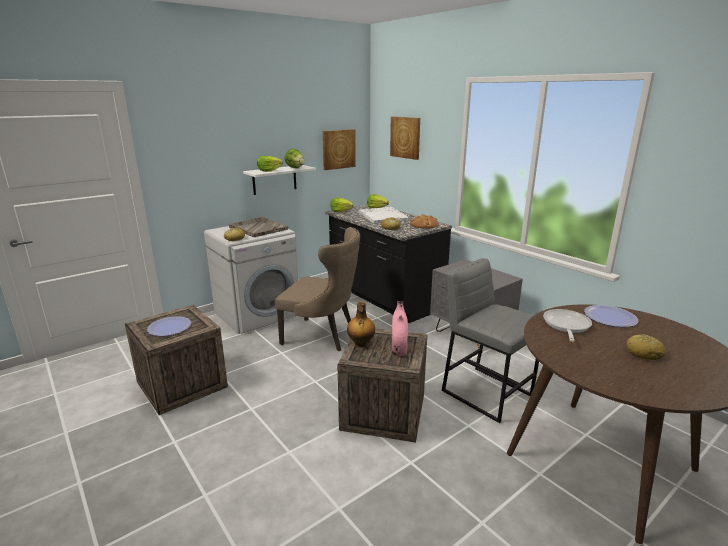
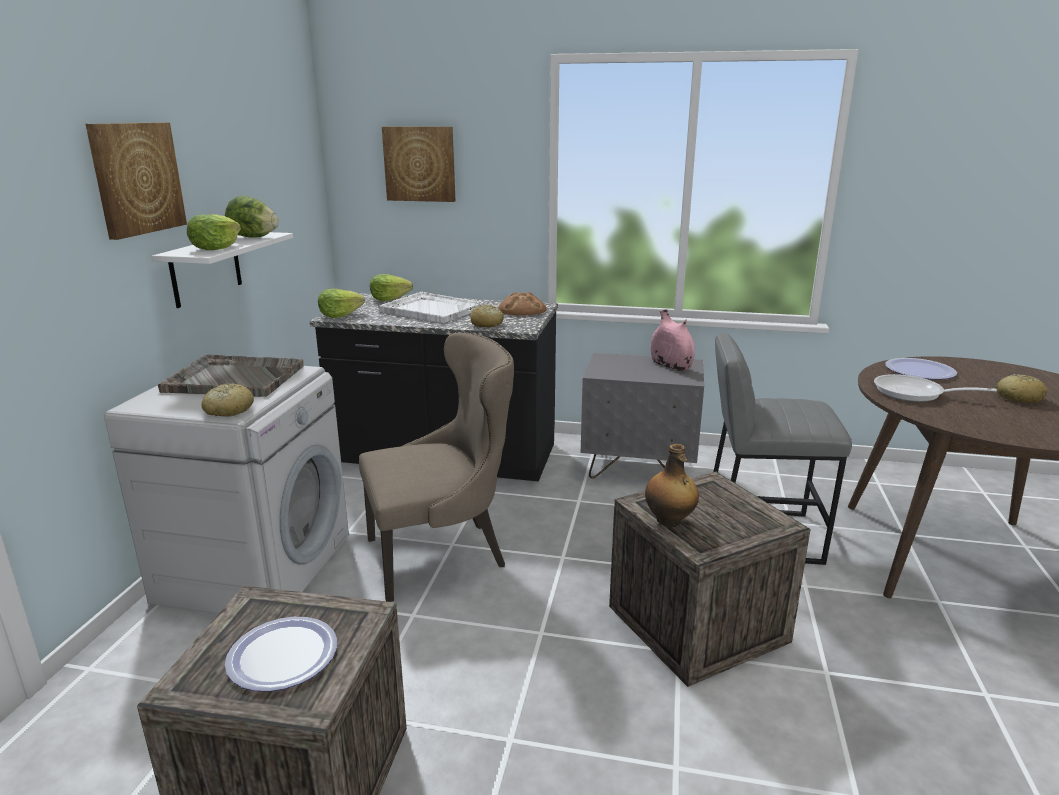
camera: 40 degrees left, 0 degrees up
picture [323,129,356,170] -> picture moved to [86,122,187,240]
pink vase [392,301,408,356] -> pink vase moved to [651,309,695,371]
frying pan [543,309,592,342] -> frying pan turned 45 degrees counterclockwise [874,374,997,402]

